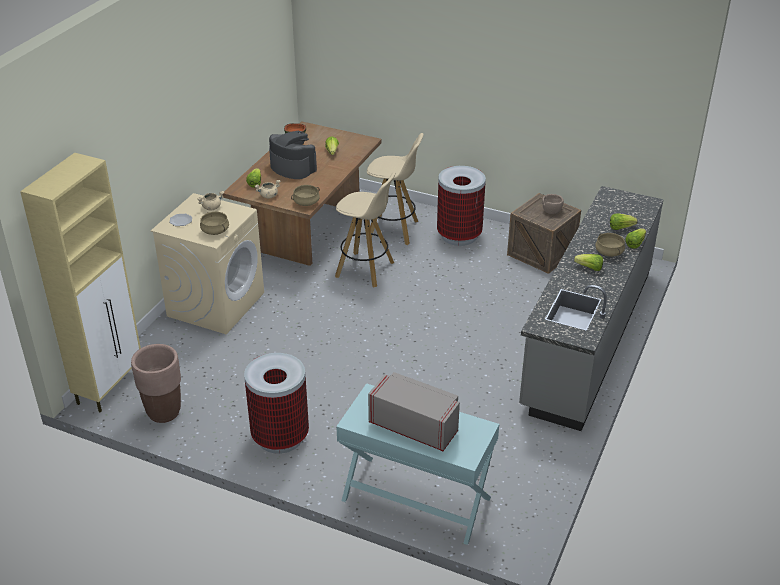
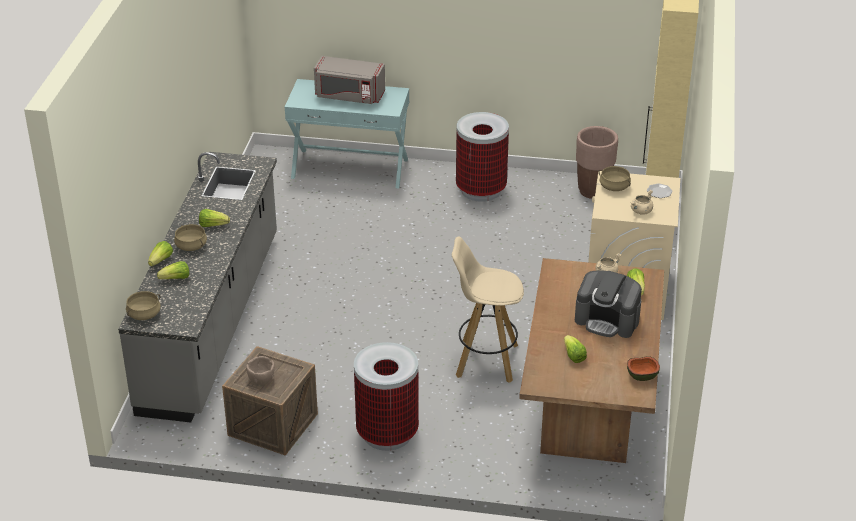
camera: 165 degrees right, 0 degrees up
beige cooking pot [291,185,320,206] -> beige cooking pot moved to [126,291,161,320]
beige stool [367,133,424,245] -> none

